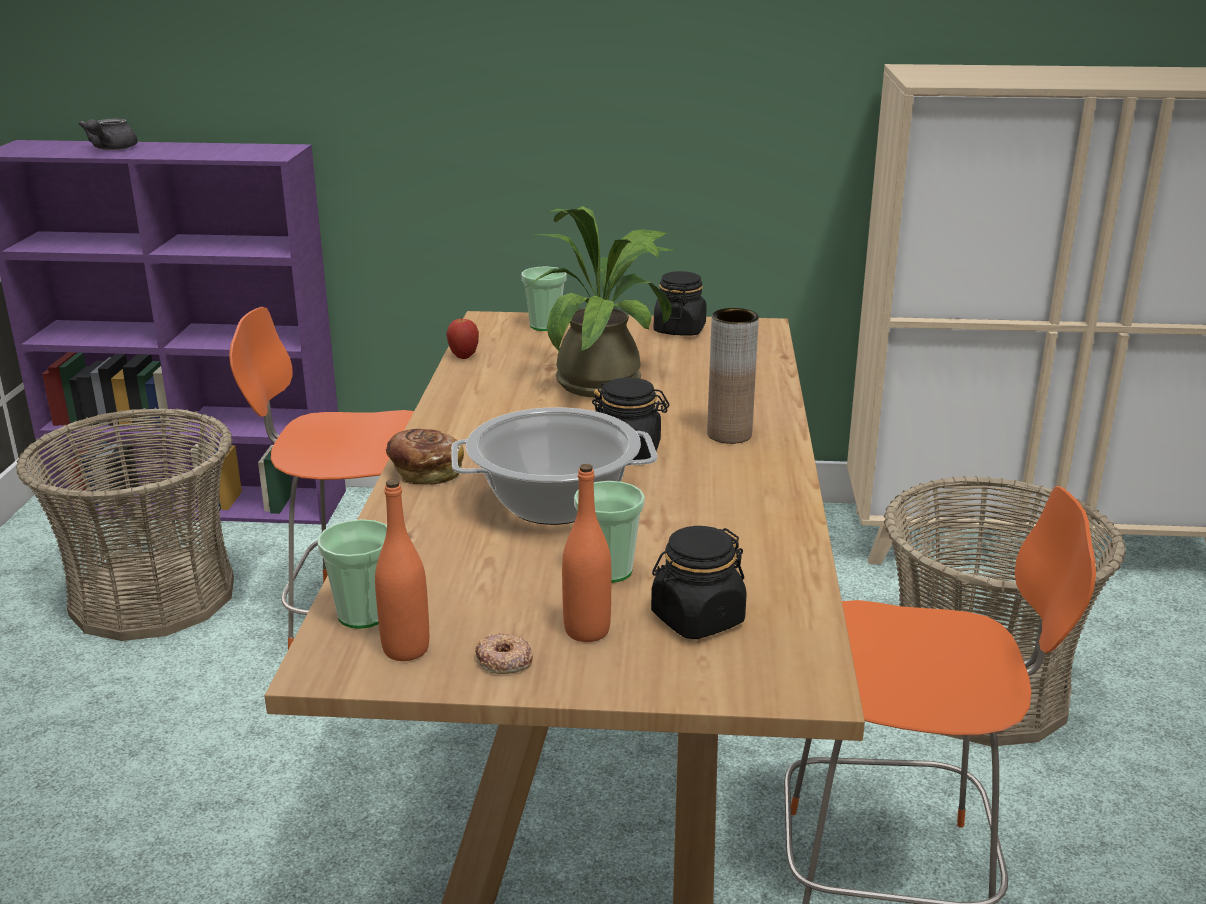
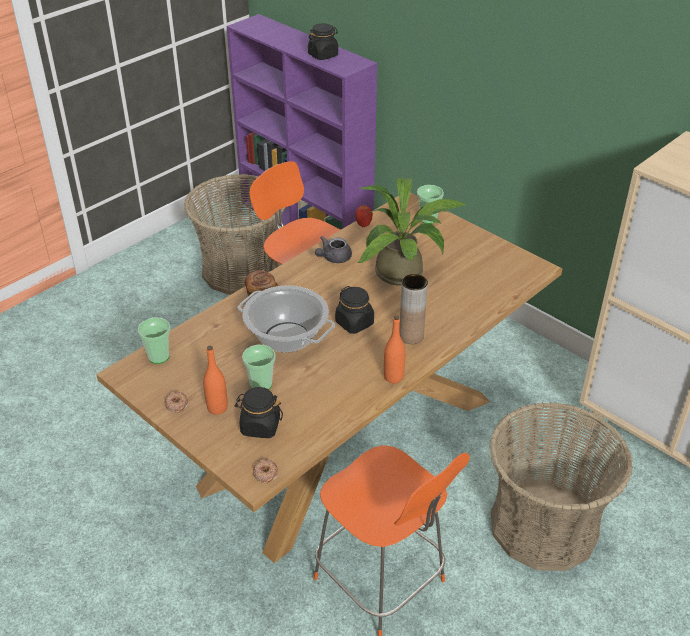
camera: 40 degrees right, 15 degrees up
grey teapot [79,118,138,150] -> grey teapot moved to [315,236,352,263]
orange bottle [375,479,429,661] -> orange bottle moved to [384,315,405,383]
black jar [653,271,707,336] -> black jar moved to [308,23,338,60]
none -> donut [253,459,278,483]

